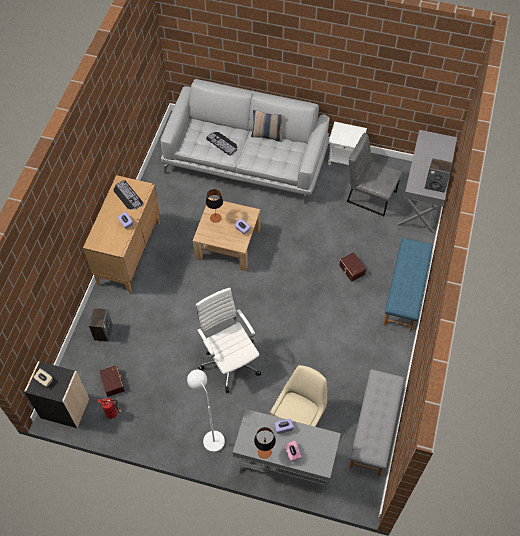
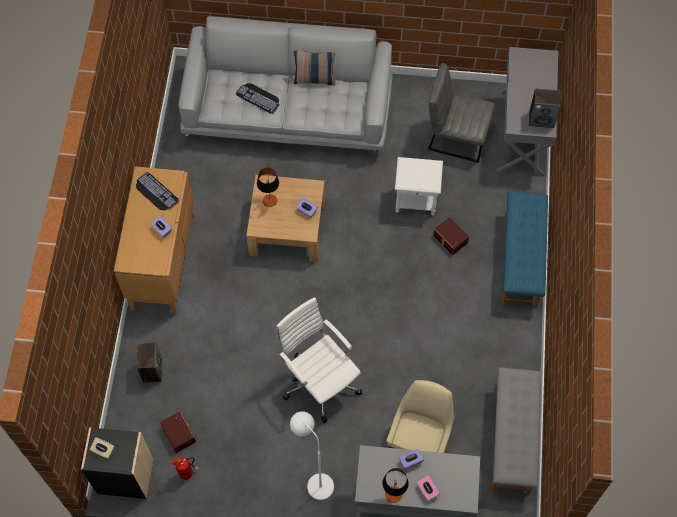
camera: 10 degrees left, 5 degrees up
white side table [328,122,367,165] -> white side table moved to [395,157,443,216]

